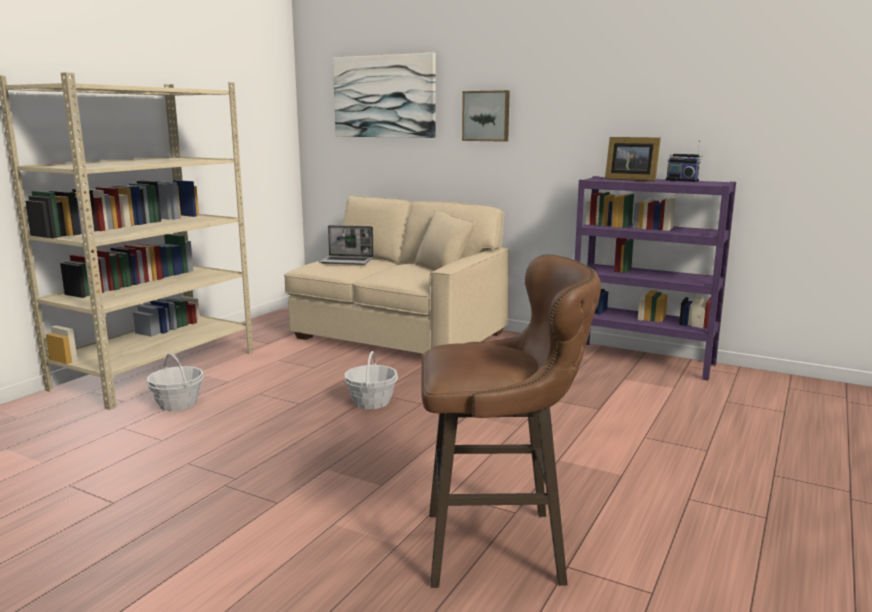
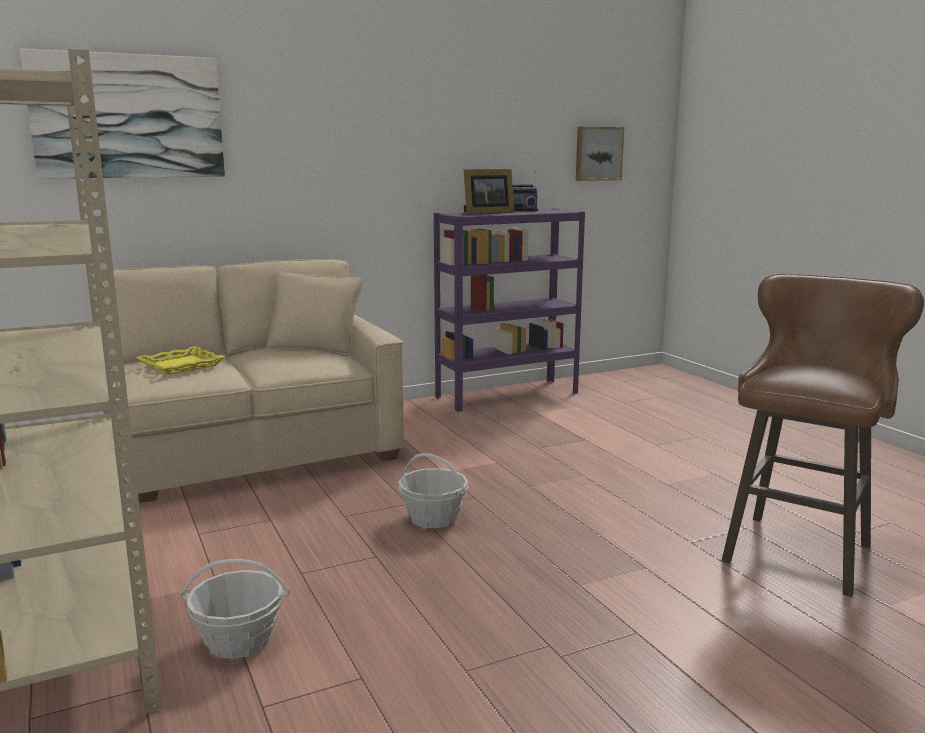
camera: 55 degrees left, 0 degrees up
laptop [319,225,374,265] -> yellow tray [136,346,225,375]
picture [462,90,510,142] -> picture moved to [576,127,624,181]

